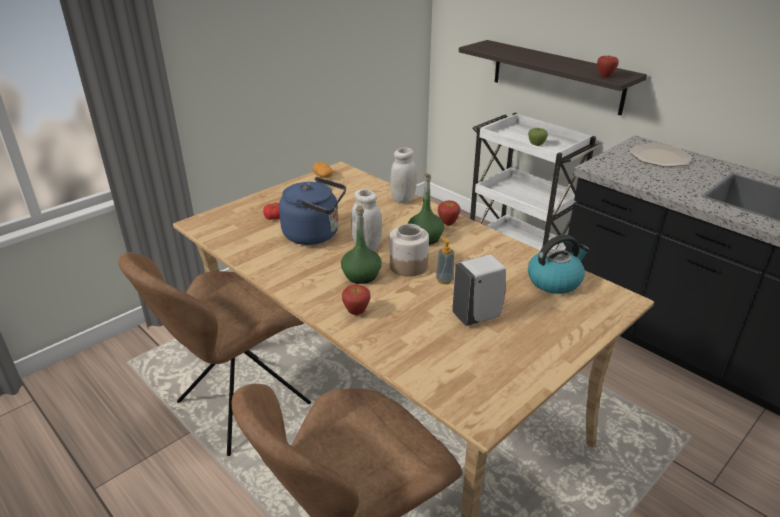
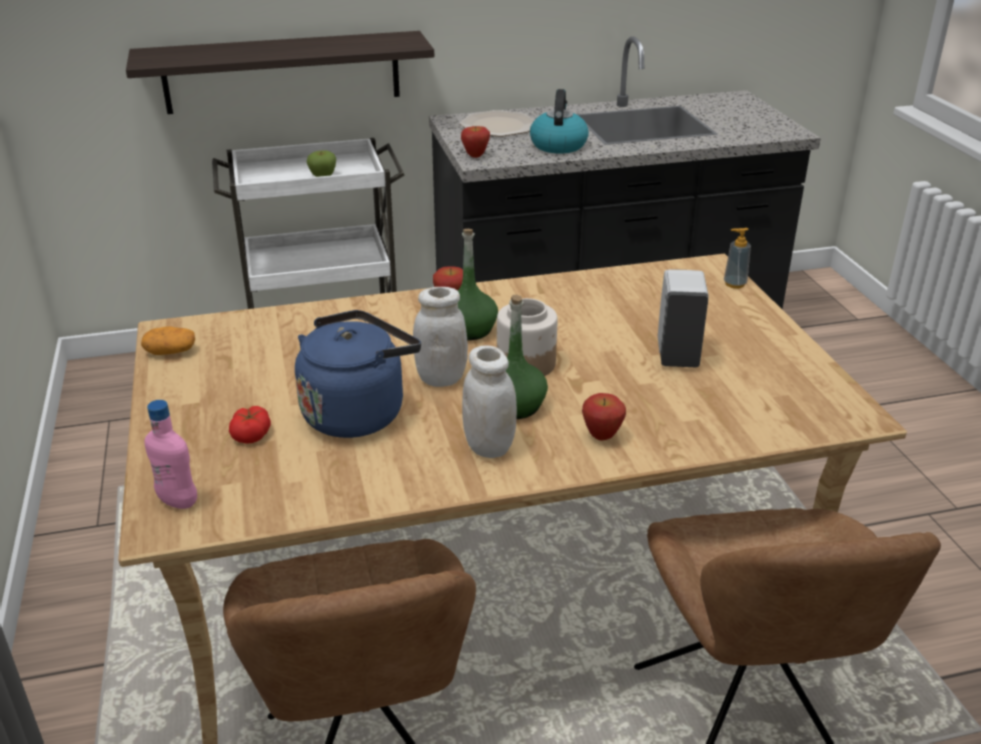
camera: 60 degrees left, 0 degrees up
white jar [390,148,417,204] -> white jar moved to [462,345,517,458]
soap dispenser [436,237,454,284] -> soap dispenser moved to [724,228,751,289]
kettle [528,235,590,294] -> kettle moved to [530,89,589,153]
apple [597,56,619,78] -> apple moved to [461,126,490,158]
none -> pink bottle [144,400,197,509]

